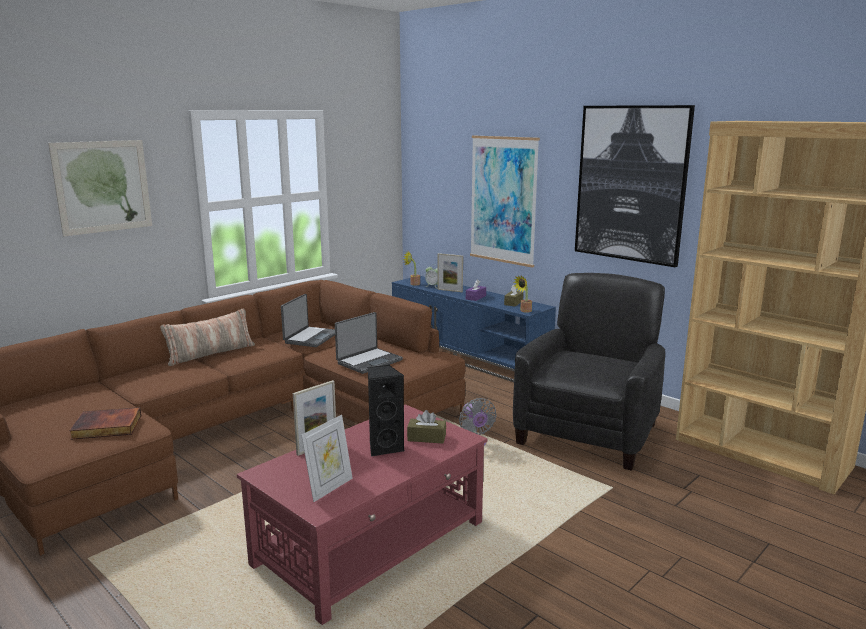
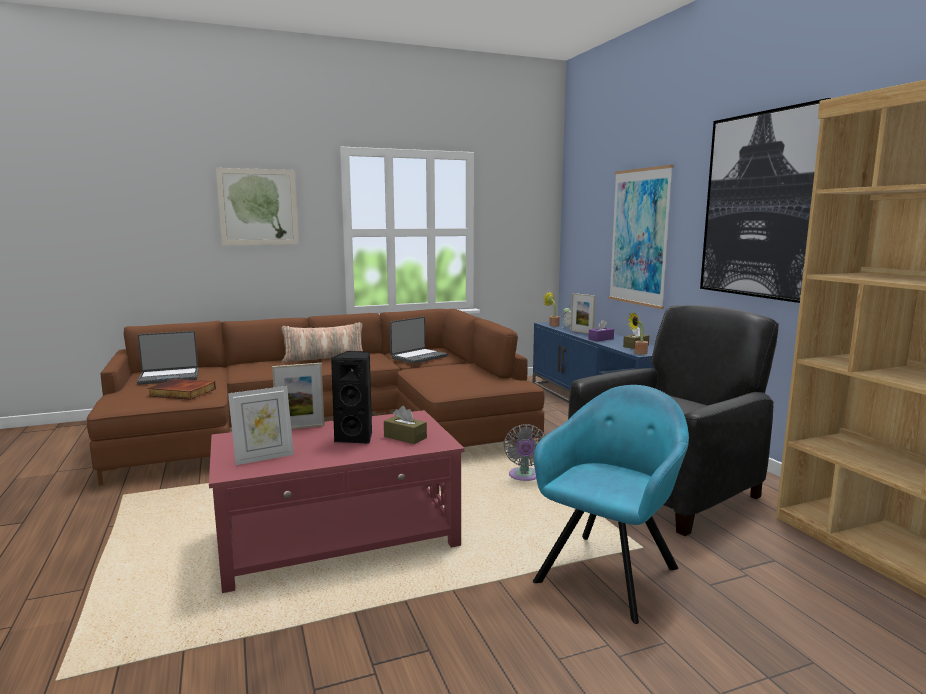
camera: 25 degrees right, 5 degrees down
laptop [335,312,403,374] -> laptop moved to [137,331,198,385]
none -> turquoise armchair [533,385,689,624]

